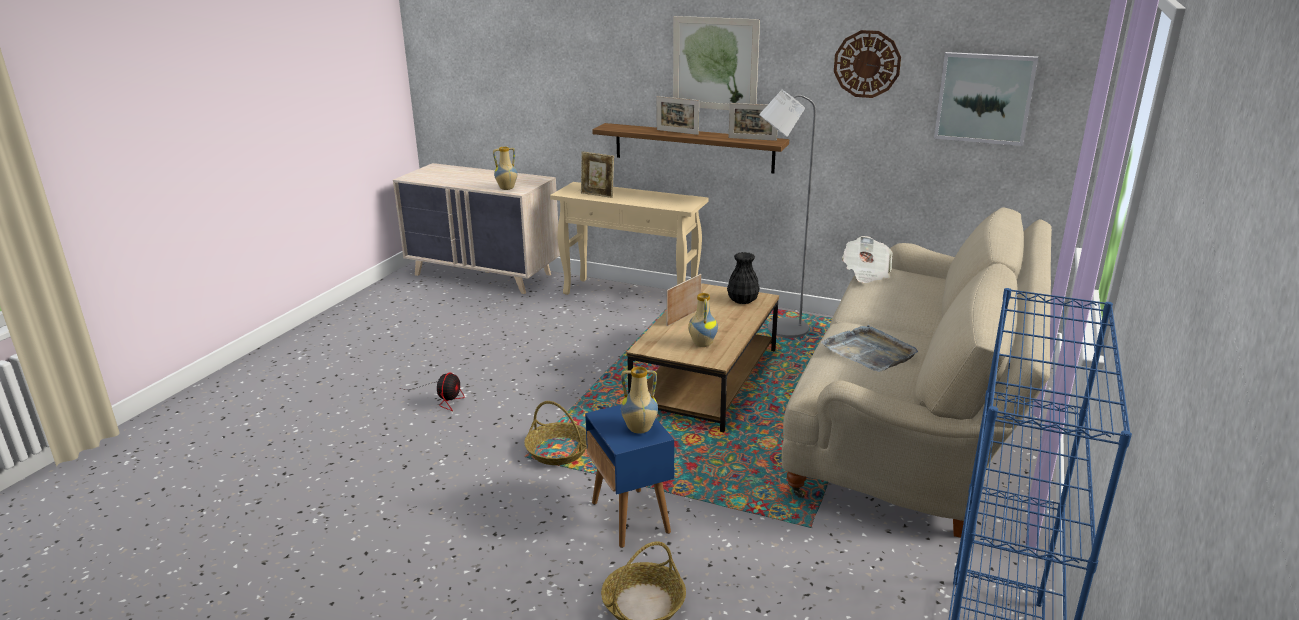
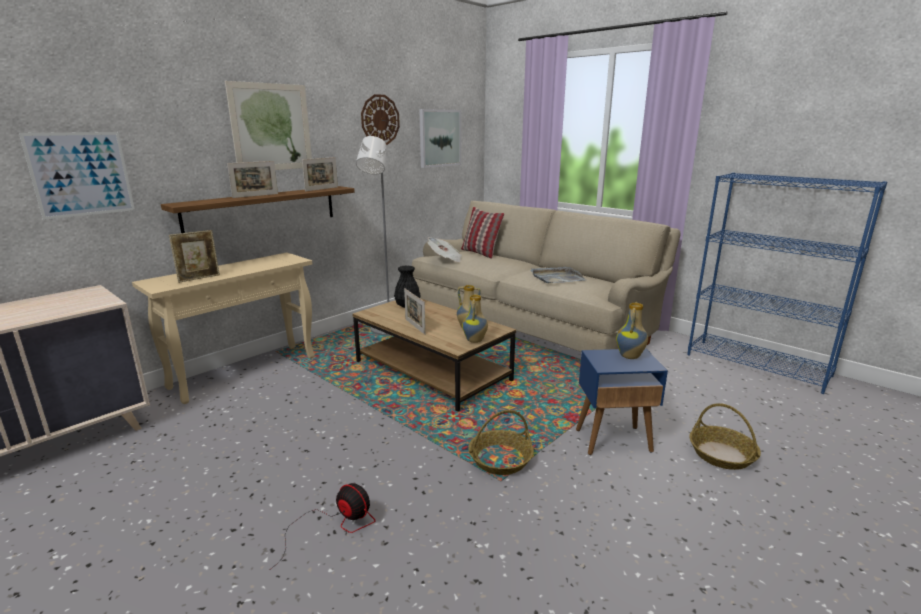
camera: 70 degrees left, 5 degrees down
vase [493,147,517,190] -> vase moved to [462,294,488,343]
none -> picture [19,132,135,220]
none -> pillow [461,207,504,259]

